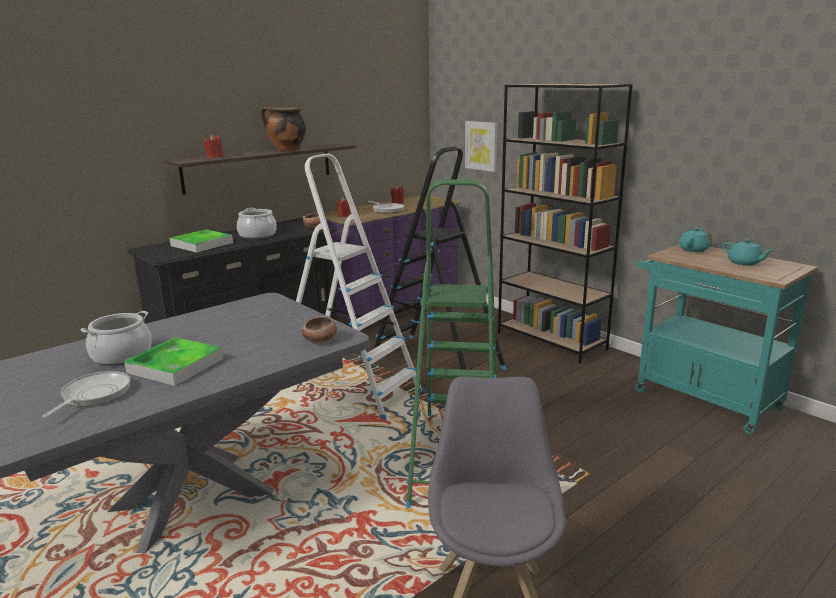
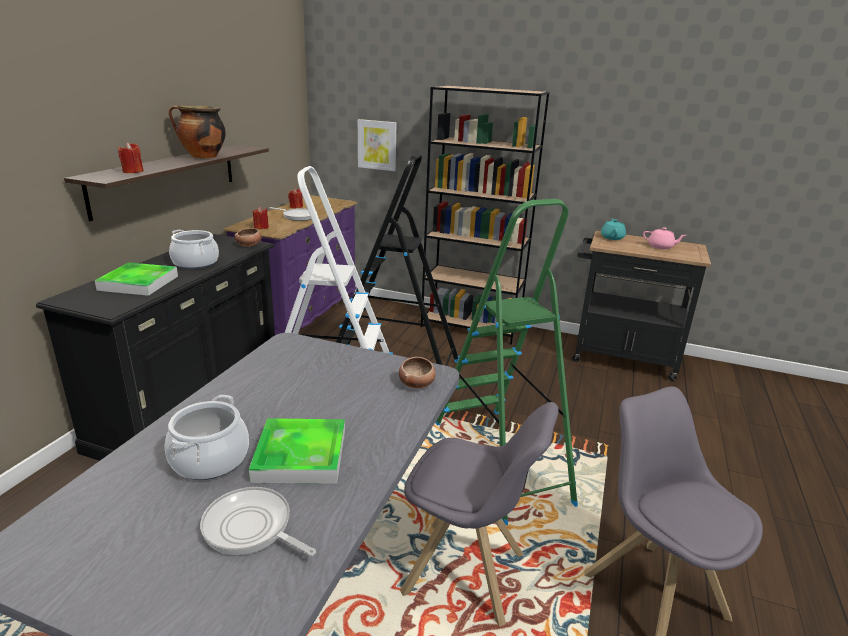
camera: 30 degrees left, 5 degrees up
frying pan [42,371,131,418] -> frying pan turned 45 degrees counterclockwise [200,487,316,556]
turquoise cart [635,244,818,434] -> black cart [572,231,711,381]
turquoise teapot [723,239,773,266] -> pink teapot [643,227,686,249]
none -> grey chair [400,402,559,627]

